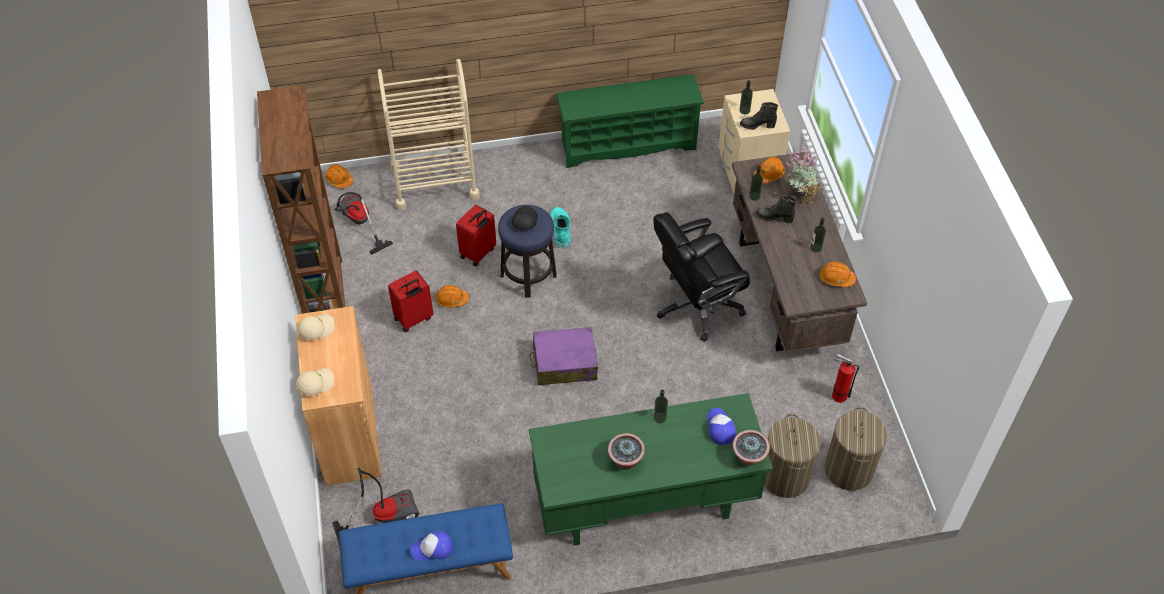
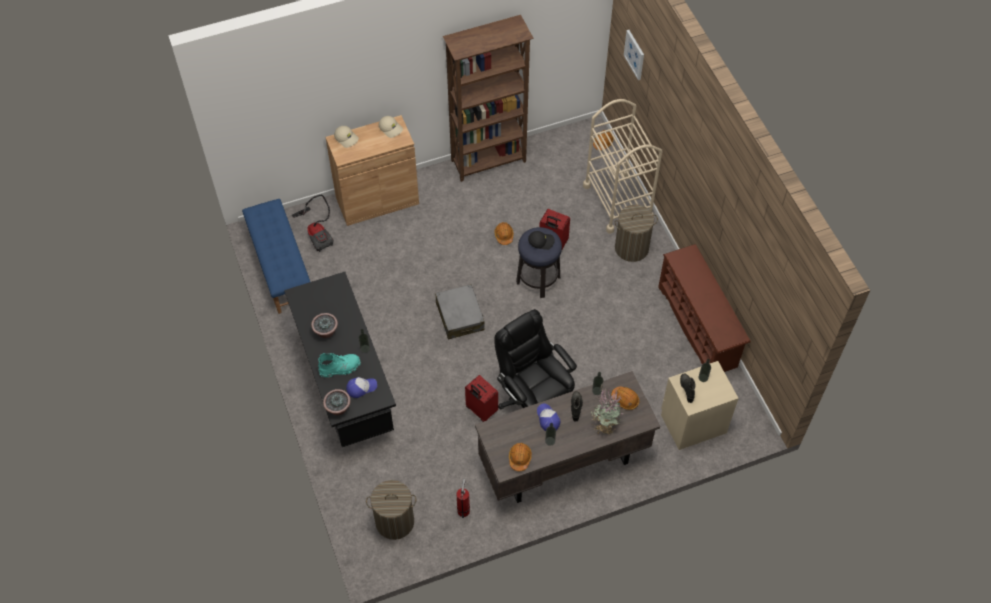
camera: 80 degrees right, 5 degrees up
vacuum cleaner [335,192,393,255] -> none
red suitcase [388,271,433,332] -> red suitcase moved to [465,375,498,422]
cap [410,532,453,561] -> cap moved to [537,403,560,431]
green desk [529,393,773,545] -> black desk [284,272,396,447]
purple suitcase [530,327,598,385] -> grey suitcase [435,284,485,340]
turquoise boot [550,207,571,248] -> turquoise boot moved to [318,353,361,378]
green shoe rack [556,74,704,168] -> brown shoe rack [658,244,751,372]
laundry basket [764,414,821,498] -> laundry basket moved to [614,205,658,262]
none -> picture [624,30,644,80]

